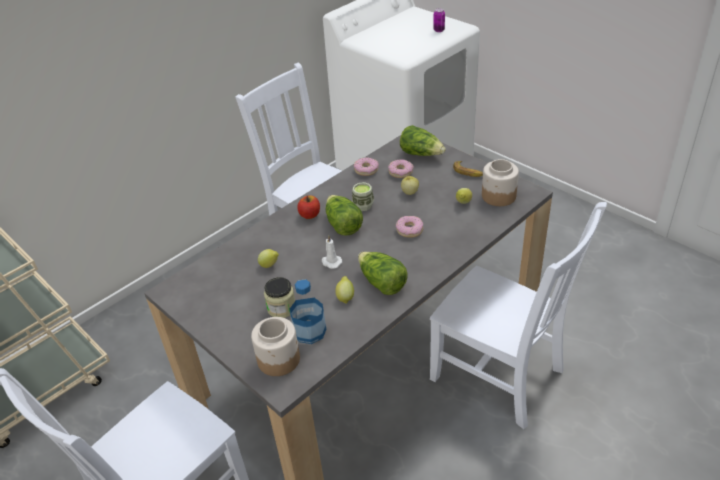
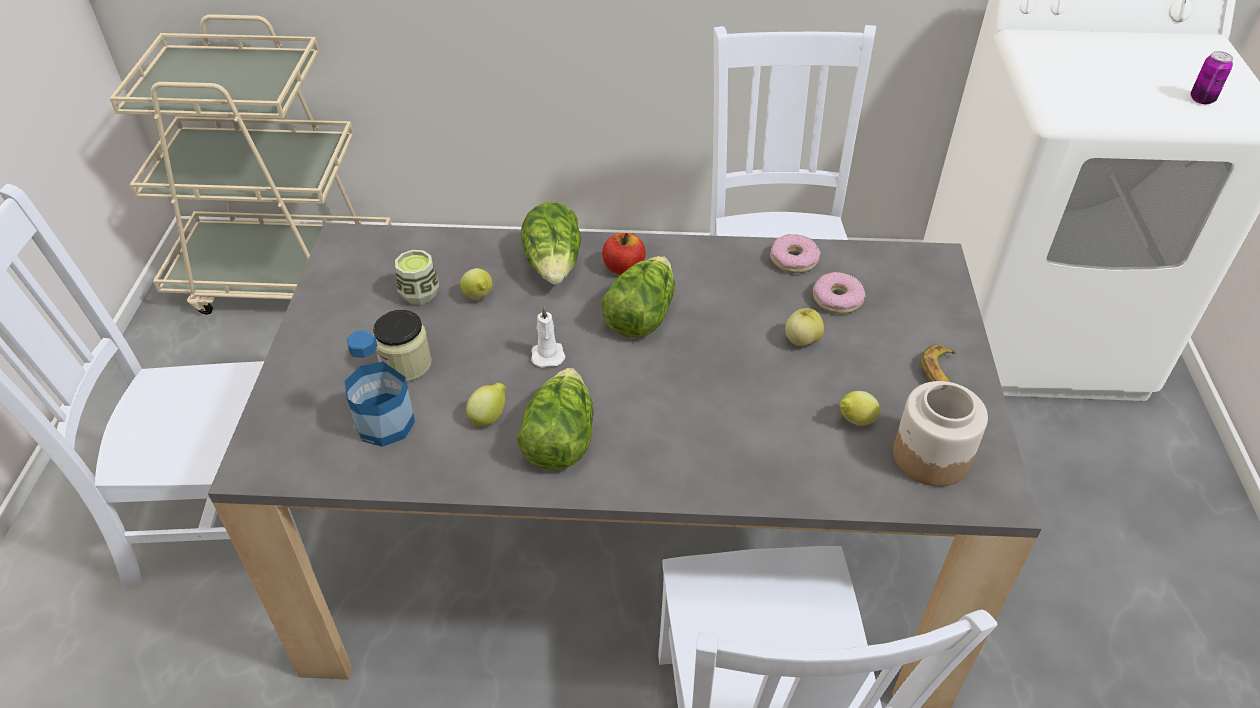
camera: 45 degrees right, 5 degrees up
jar [251,317,300,376] -> none
cup [352,182,374,211] -> cup moved to [395,250,439,305]
donut [396,216,423,238] -> none
lettuce [400,125,446,156] -> lettuce moved to [521,202,581,284]

